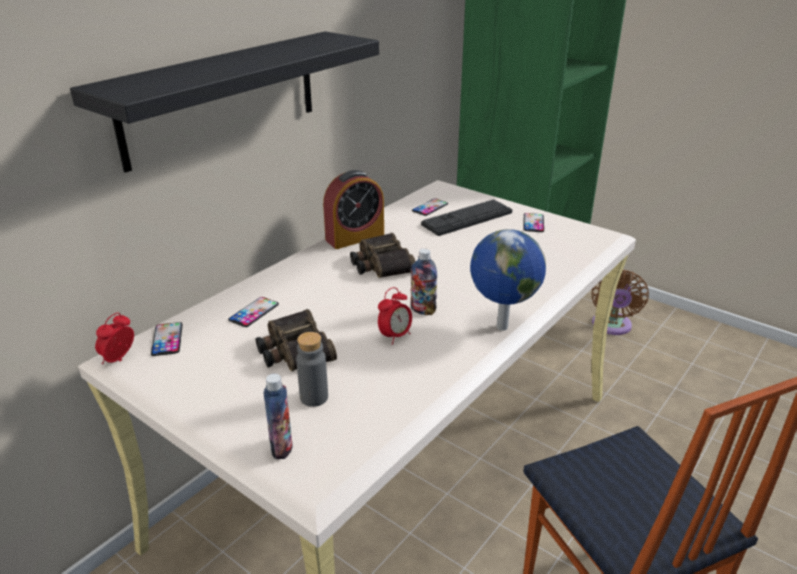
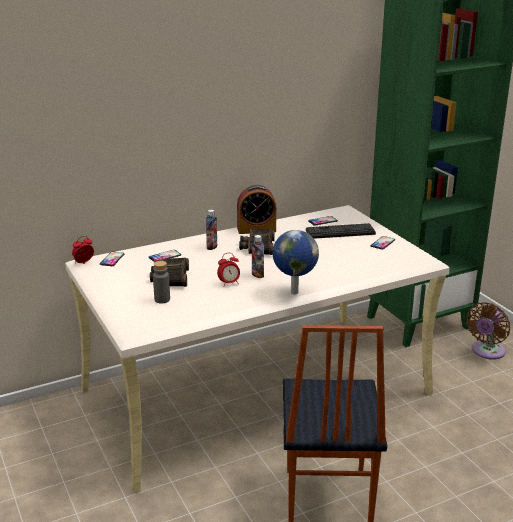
camera: 25 degrees right, 5 degrees down
black shelf [70,31,379,173] -> none
bottle [264,374,293,459] -> bottle moved to [206,210,217,250]

